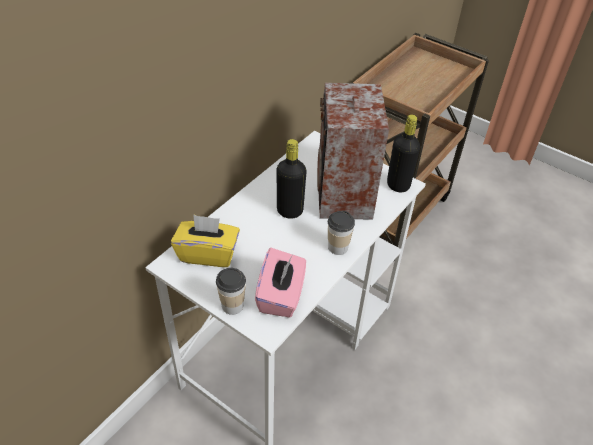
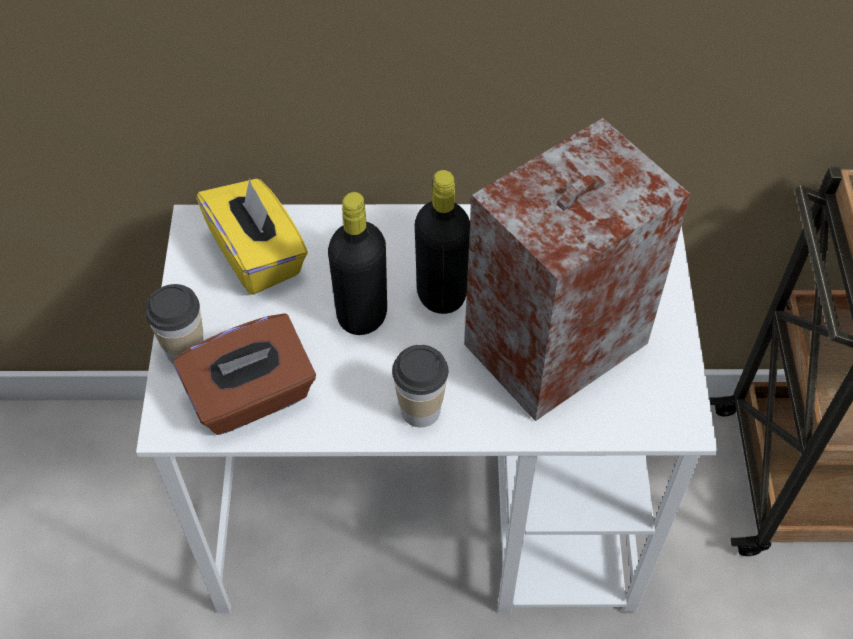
camera: 55 degrees right, 10 degrees up
pink tissue box [255,248,306,318] -> brown tissue box [173,313,316,435]
black bottle [387,114,420,192] -> black bottle moved to [328,192,387,335]

